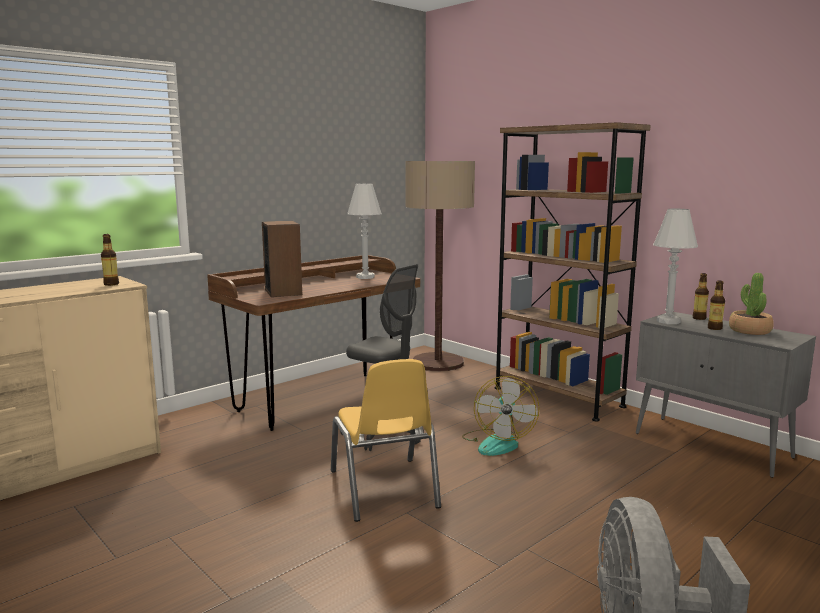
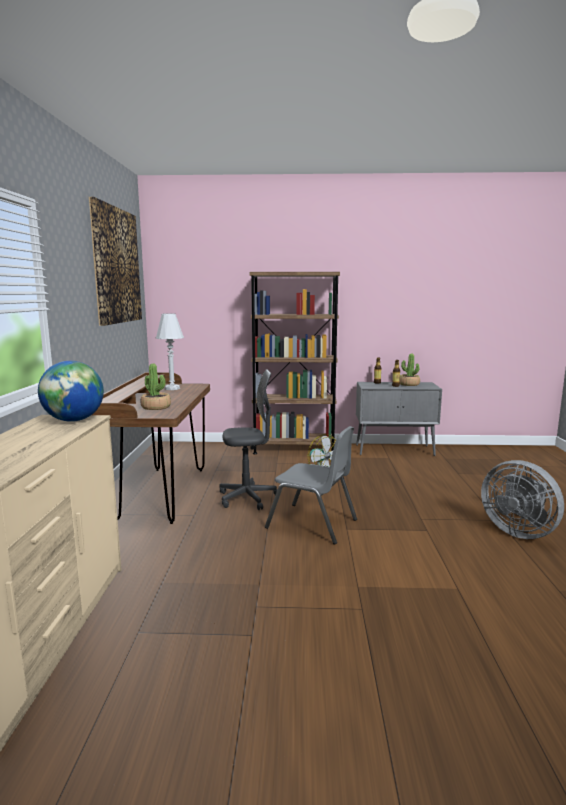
camera: 45 degrees left, 0 degrees up
bottle [101,234,119,286] -> globe [38,361,104,422]
speaker [262,221,302,297] -> potted plant [141,363,171,410]
yellow chair [331,359,441,522] -> grey chair [265,426,357,544]
floor lamp [405,161,475,371] -> none
white table lamp [653,209,698,324] -> none
none -> picture [89,197,142,326]

